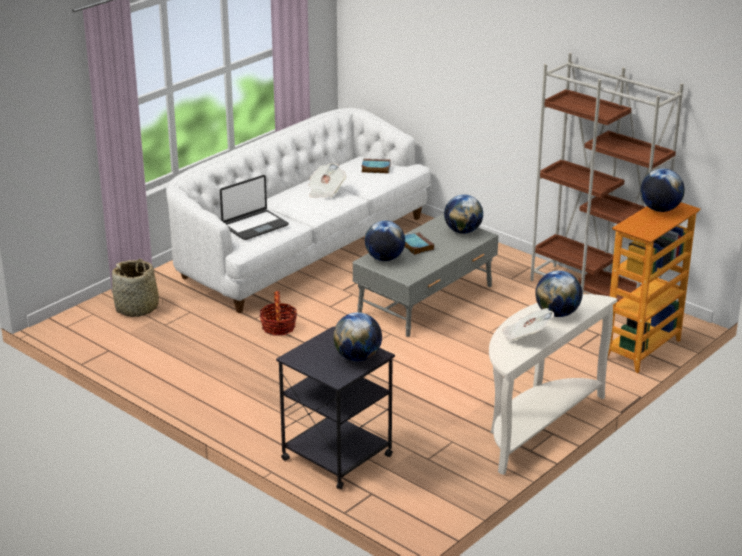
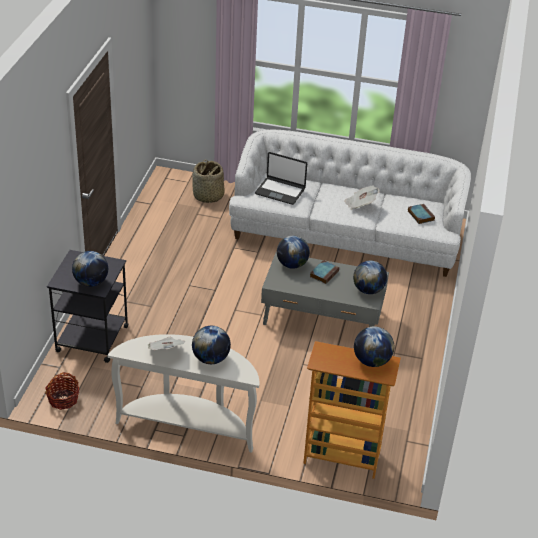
camera: 60 degrees right, 10 degrees up
basket [259,291,297,336] -> basket moved to [45,372,79,410]
brown bookcase [530,53,684,302] -> none

